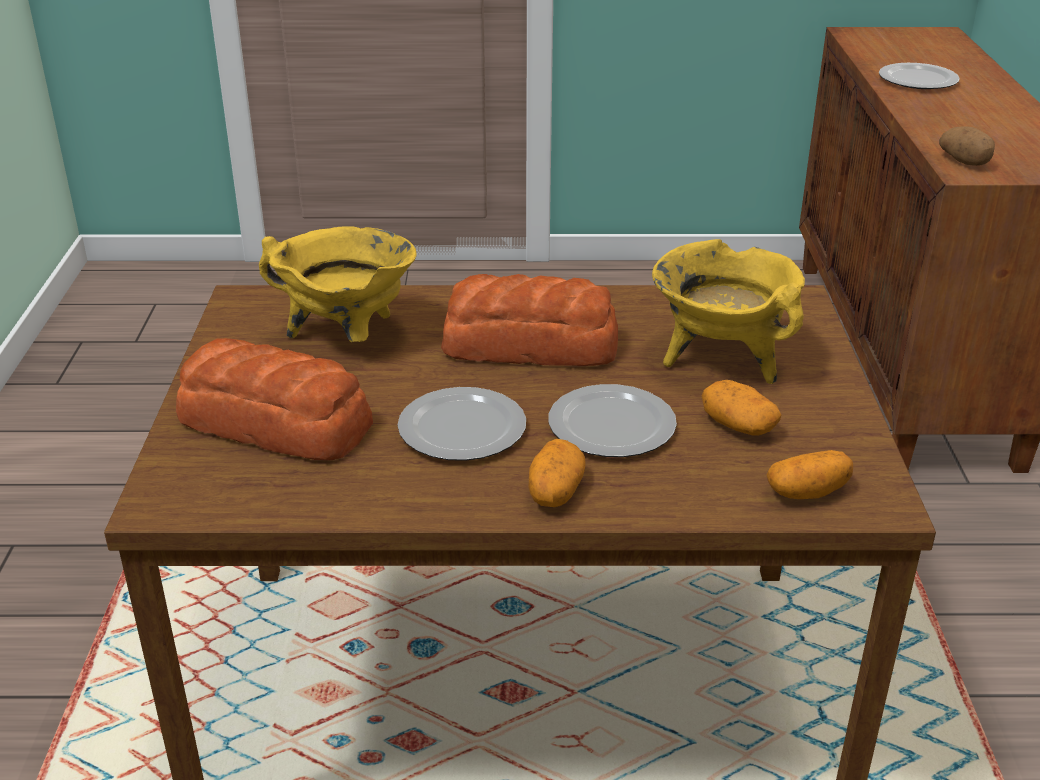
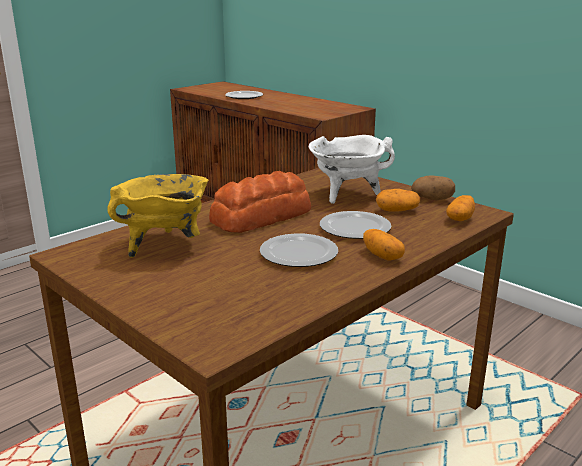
camera: 45 degrees left, 10 degrees down
bread [176,338,373,460] -> none
yellow cooking pot [652,239,805,384] -> white cooking pot [309,135,395,204]
potato [939,127,995,166] -> potato moved to [411,175,455,200]

